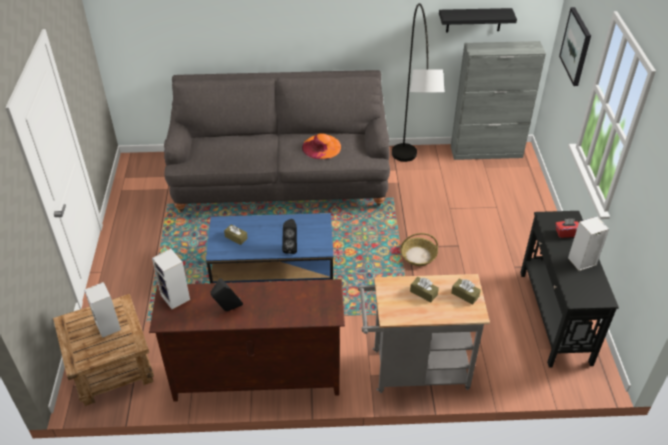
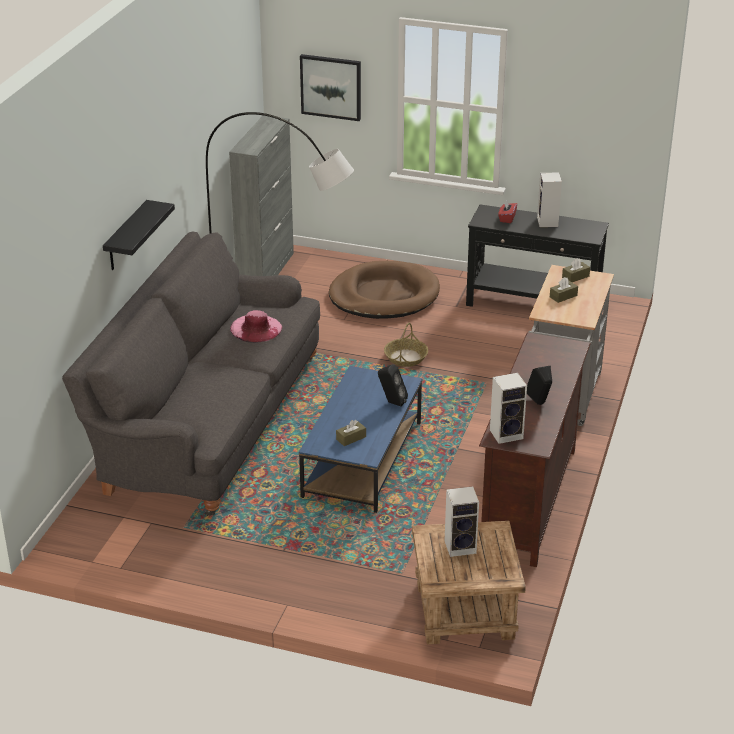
camera: 70 degrees left, 10 degrees down
orange hat [302,133,341,159] -> pink hat [230,310,282,343]
black shelf [439,8,517,32] -> black shelf moved to [103,200,175,270]
none -> brown dog bed [329,261,440,319]

